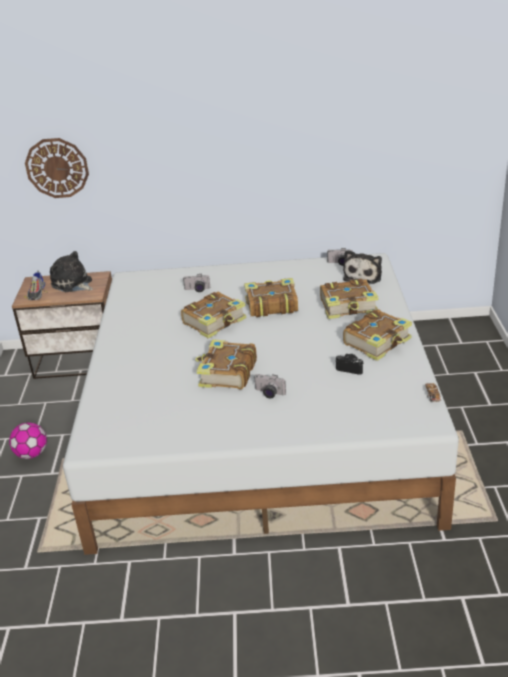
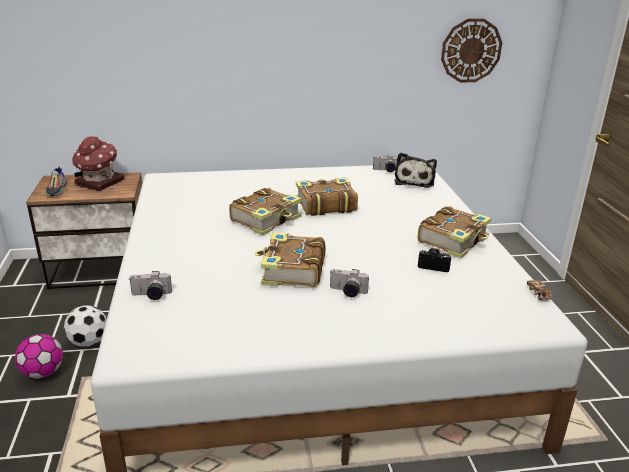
camera: 10 degrees left, 5 degrees down
wall clock [25,138,89,198] -> wall clock moved to [441,19,502,82]
plush toy [50,251,93,292] -> toy house [72,136,125,191]
camera [183,274,210,292] -> camera moved to [129,271,172,300]
book [320,279,378,319] -> none
none -> football [64,305,107,347]

